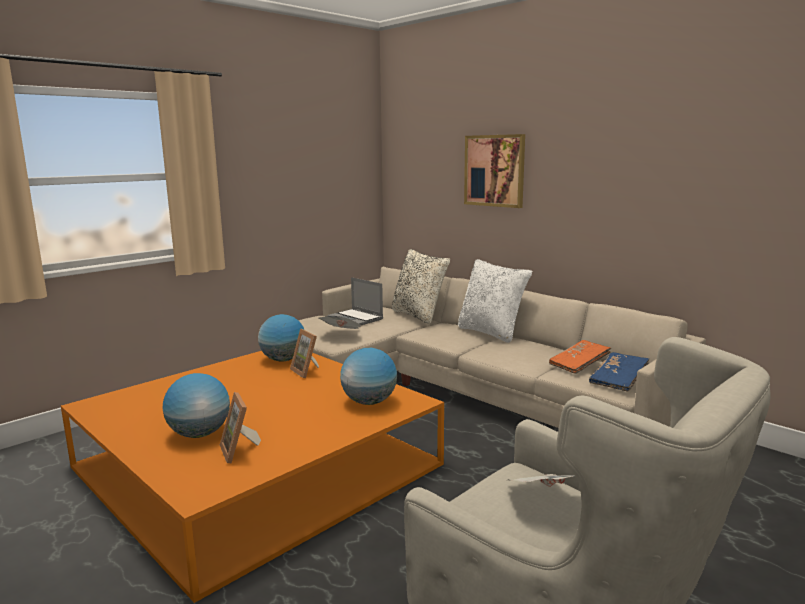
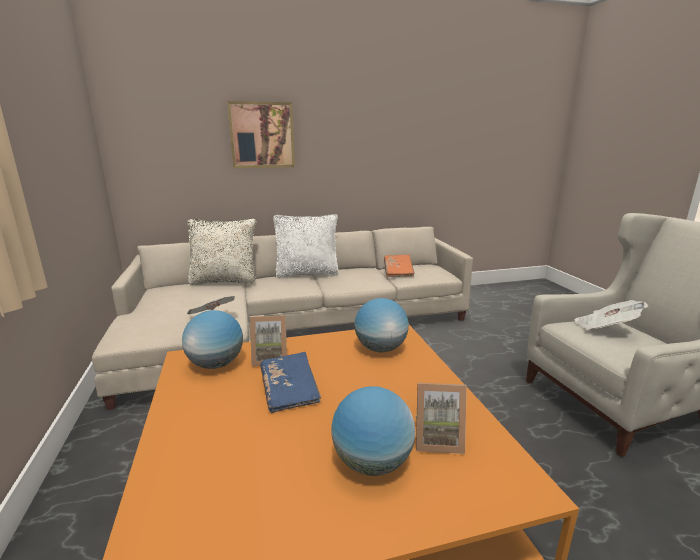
camera: 60 degrees left, 5 degrees up
laptop [327,277,383,325] -> none
blue book [589,352,649,392] -> blue book moved to [260,352,321,413]

